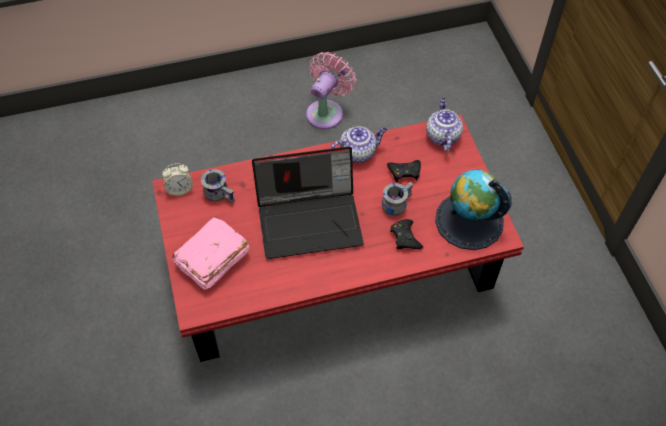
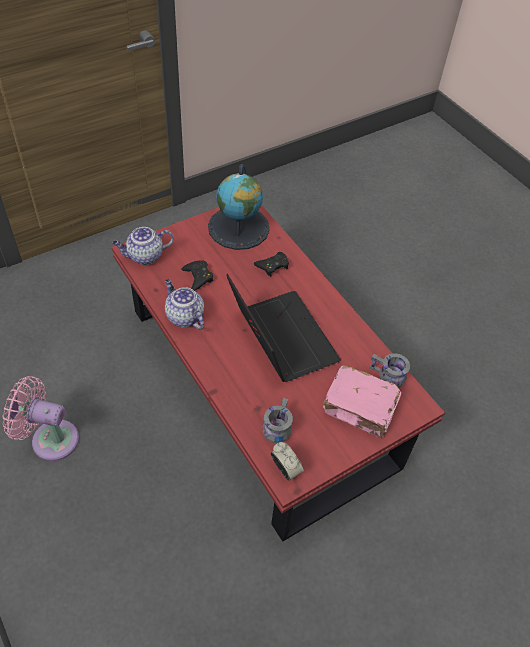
camera: 110 degrees left, 5 degrees down
grey mug [381,182,413,216] -> grey mug moved to [369,353,410,388]

